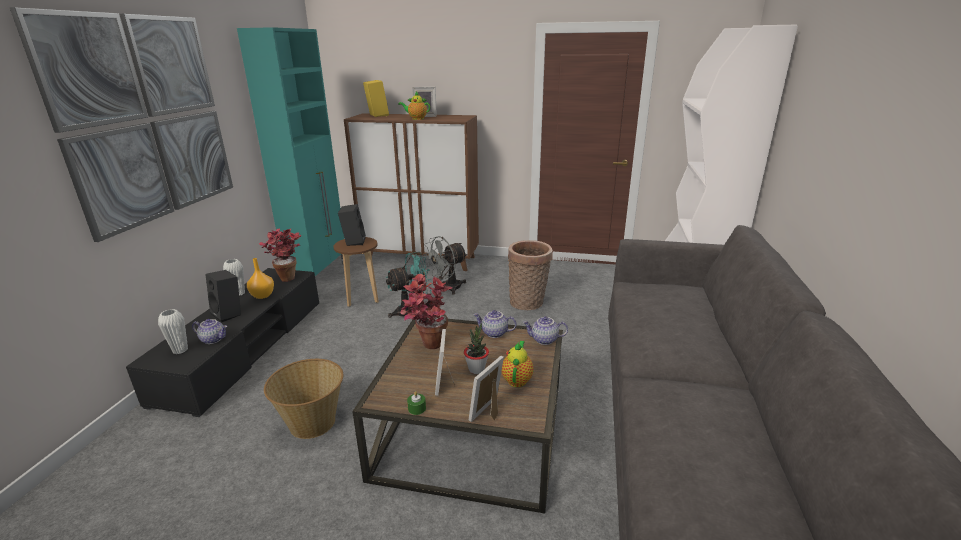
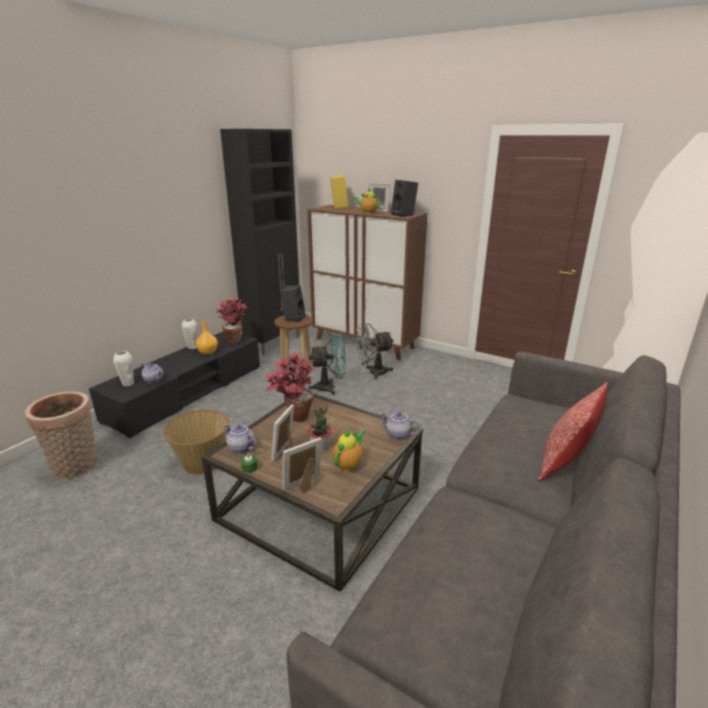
camera: 20 degrees right, 0 degrees up
picture [9,7,233,242] -> none
black speaker [205,270,241,322] -> black speaker moved to [391,180,418,217]
turquoise cabinet [237,27,345,276] -> black cabinet [220,129,299,355]
teapot [473,310,516,338] -> teapot moved to [223,424,257,454]
basket [508,240,553,310] -> basket moved to [25,391,98,479]
none -> pillow [538,382,608,482]

